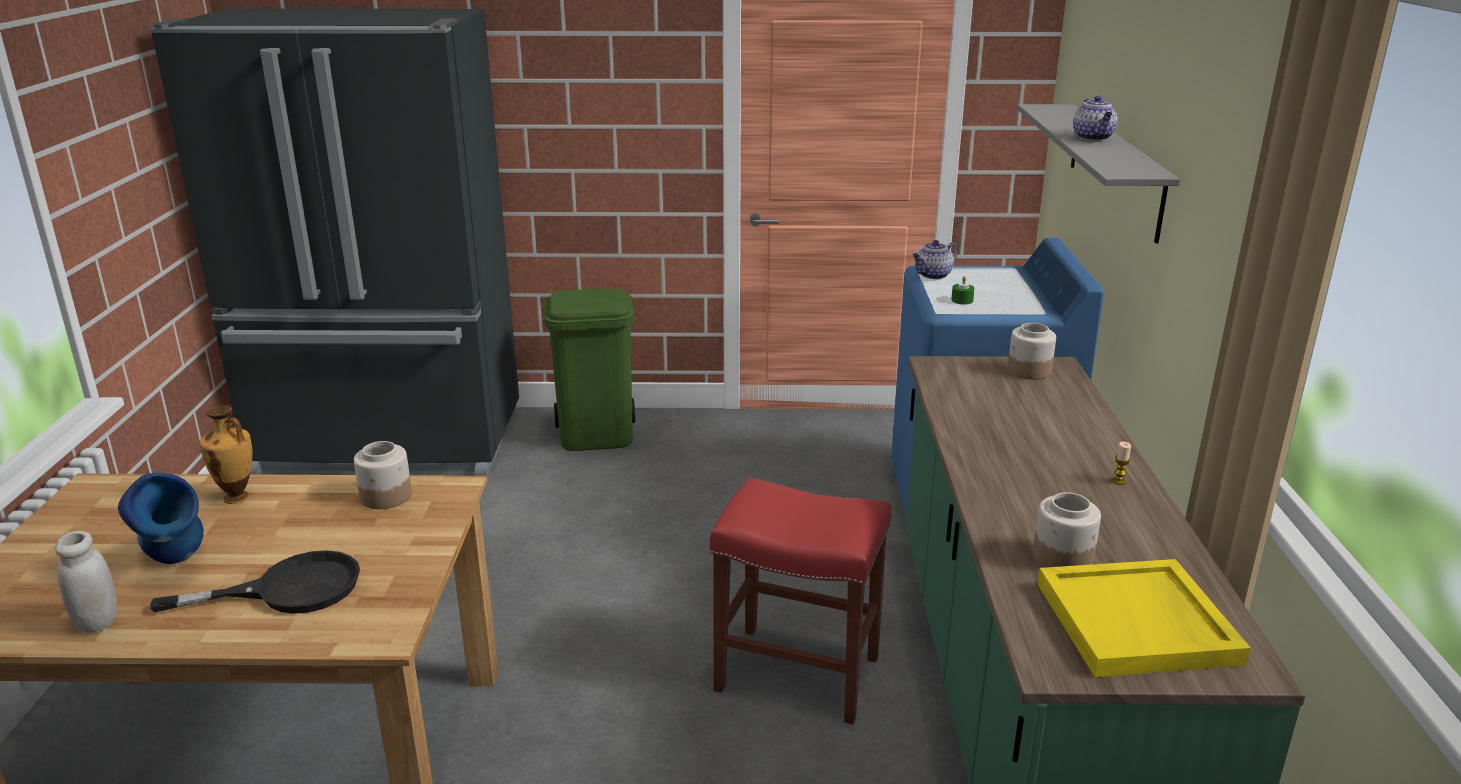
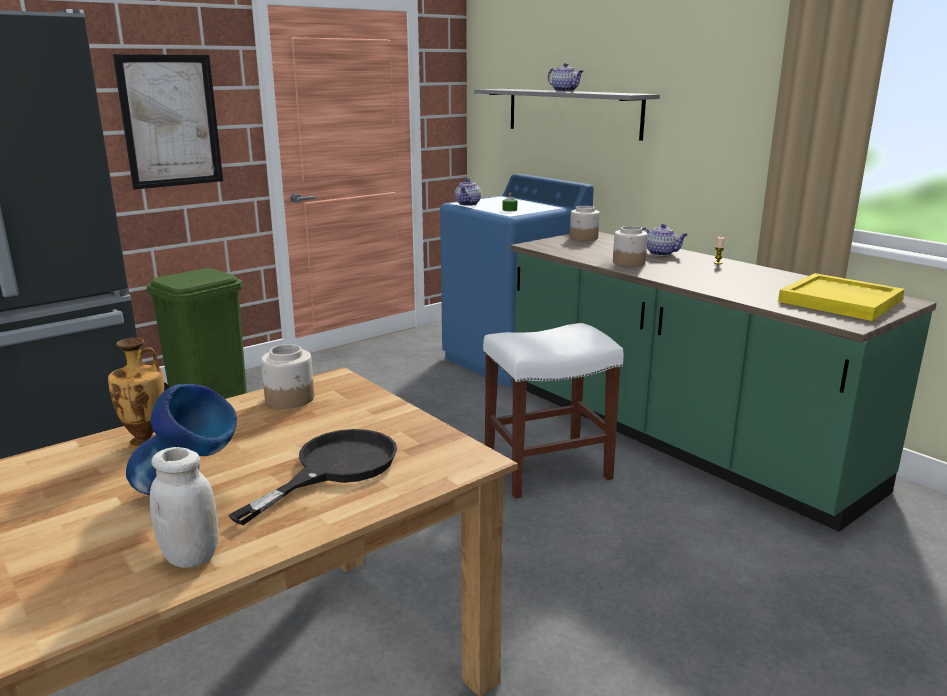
camera: 40 degrees left, 5 degrees down
red stool [710,478,892,725] -> white stool [483,323,624,499]
jar [1033,492,1101,568] -> jar moved to [613,226,648,267]
none -> picture [113,54,223,189]
none -> teapot [642,224,688,256]

